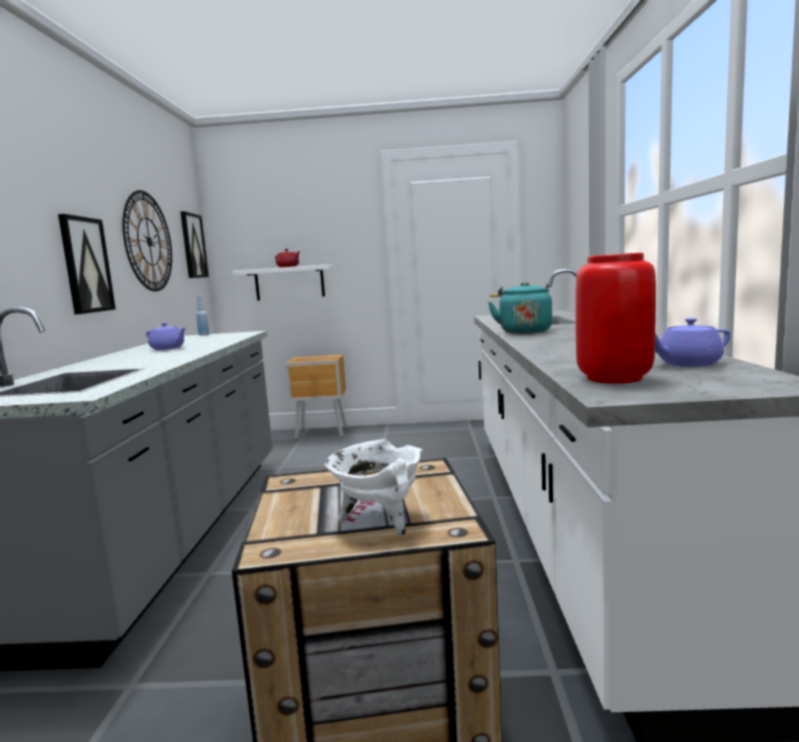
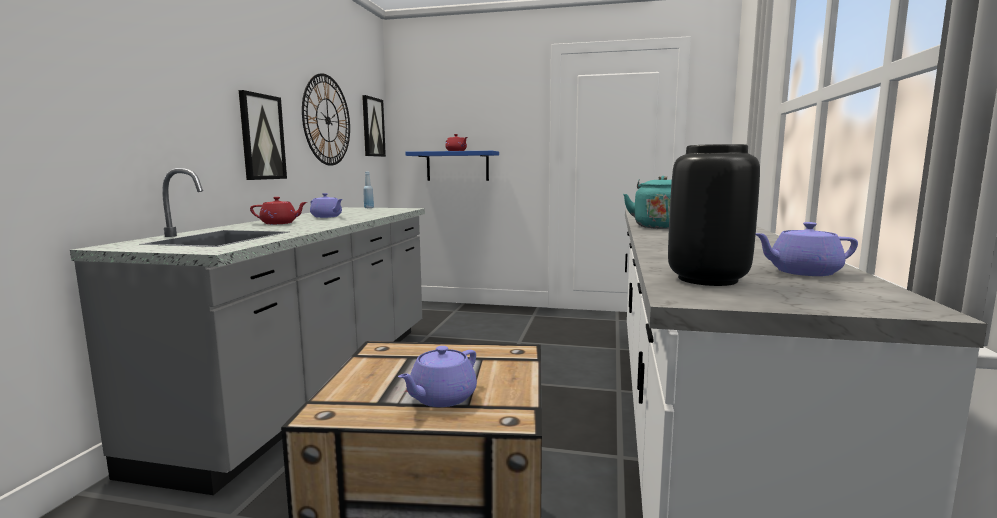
camera: 10 degrees right, 0 degrees up
white shelf [233,264,334,301] -> blue shelf [405,151,499,181]
brown nightstand [285,355,347,439] -> none
white cooking pot [325,439,422,536] -> purple teapot [398,346,477,407]
red vase [575,253,656,384] -> black vase [668,144,760,286]
none -> red teapot [250,197,307,224]

